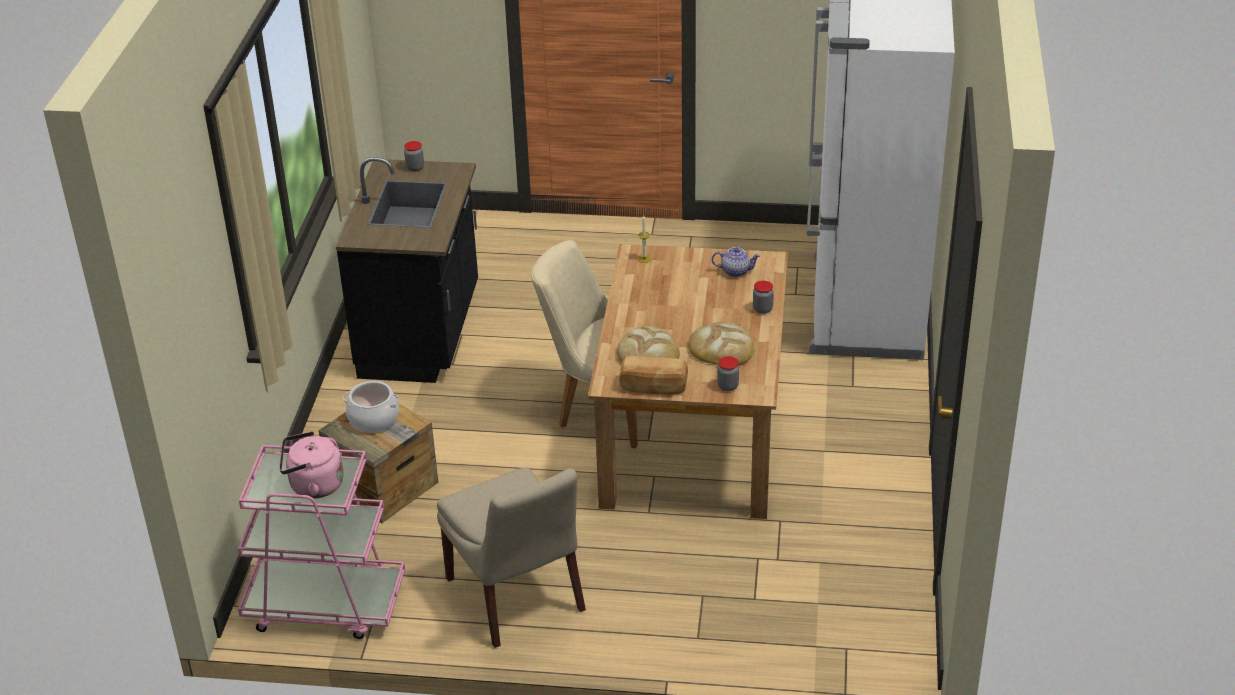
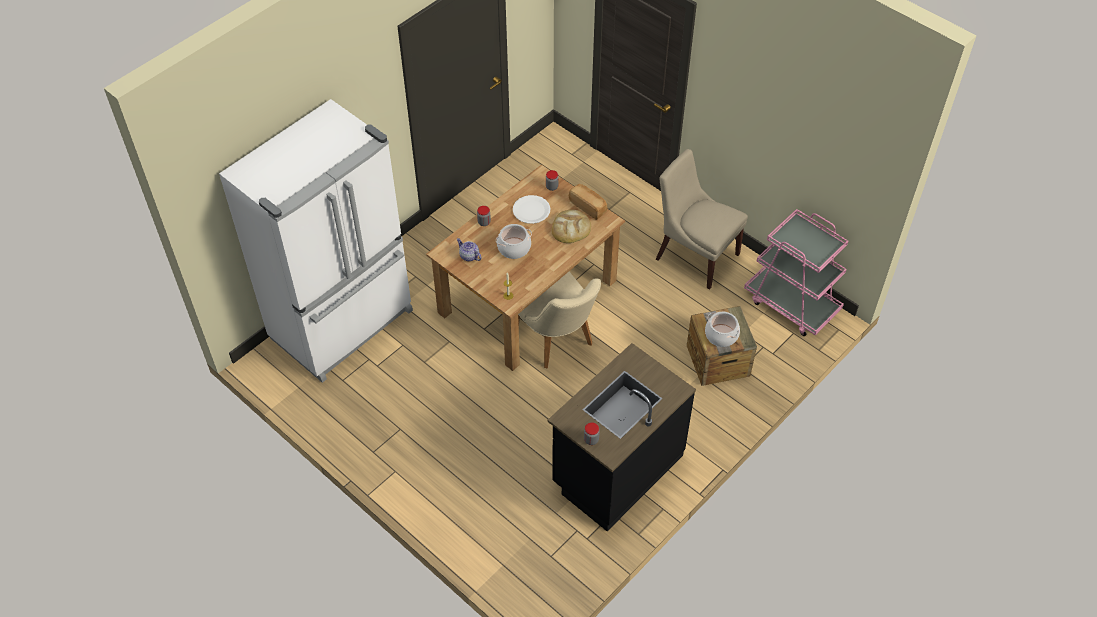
camera: 145 degrees left, 15 degrees up
pink kettle [279,431,344,499] -> none
beige chair [437,467,586,648] -> beige chair turned 60 degrees counterclockwise [656,149,748,290]
bread [689,321,755,366] -> white plate [513,195,550,224]
none -> cooking pot [496,224,532,259]

